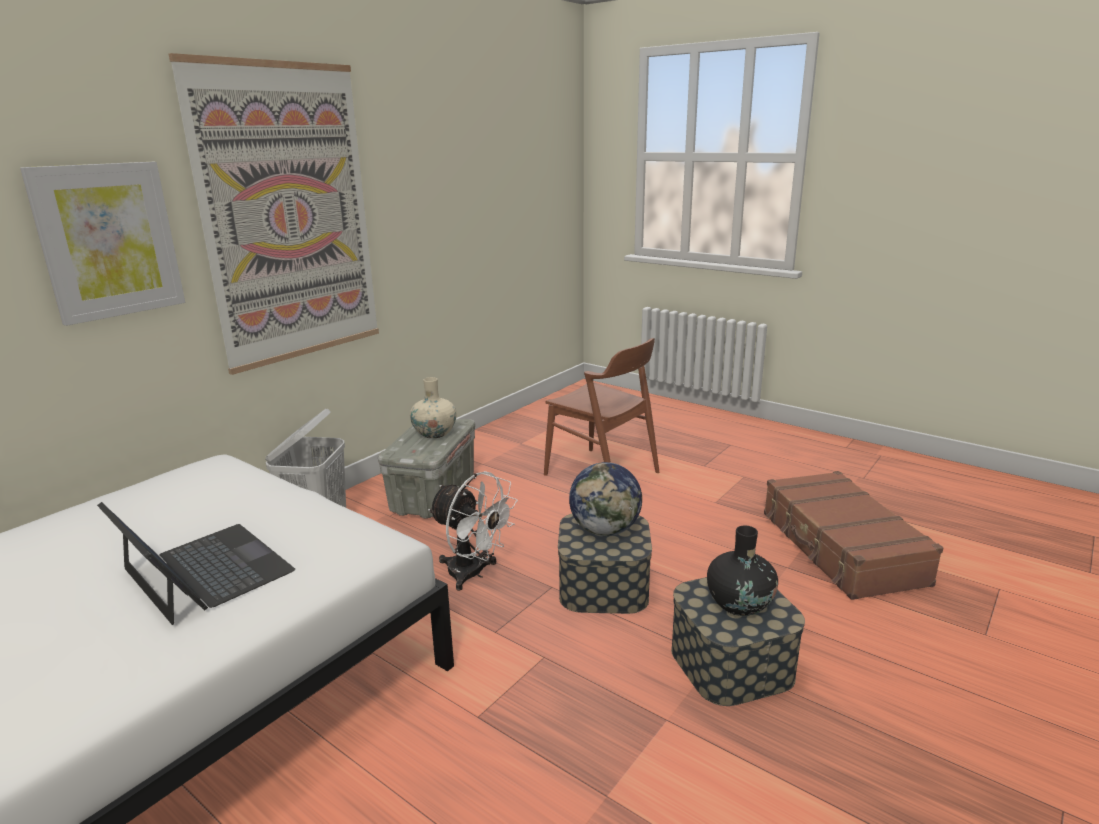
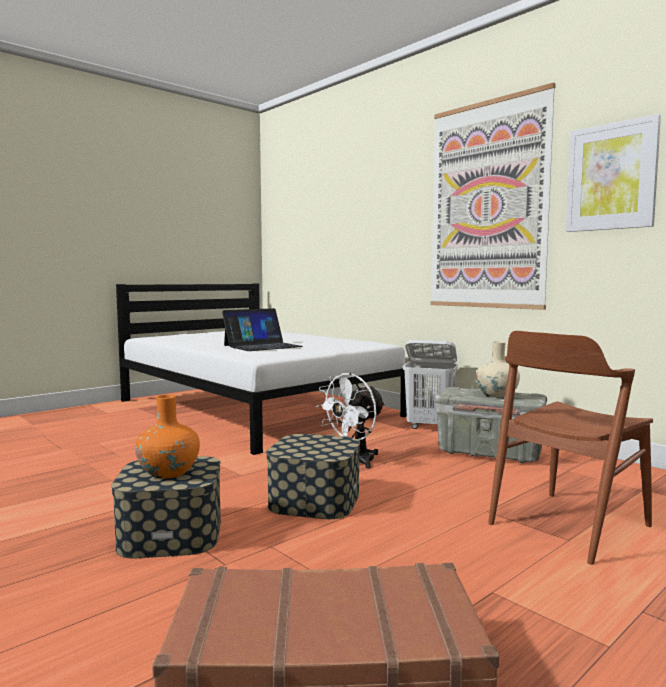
camera: 100 degrees right, 15 degrees down
picture [20,162,185,326] -> picture moved to [566,114,661,232]
globe [569,462,642,536] -> none
black vase [707,525,778,616] -> orange vase [135,395,200,478]

